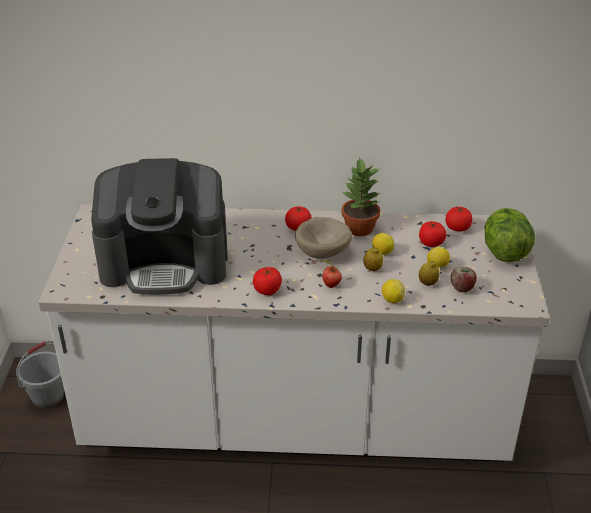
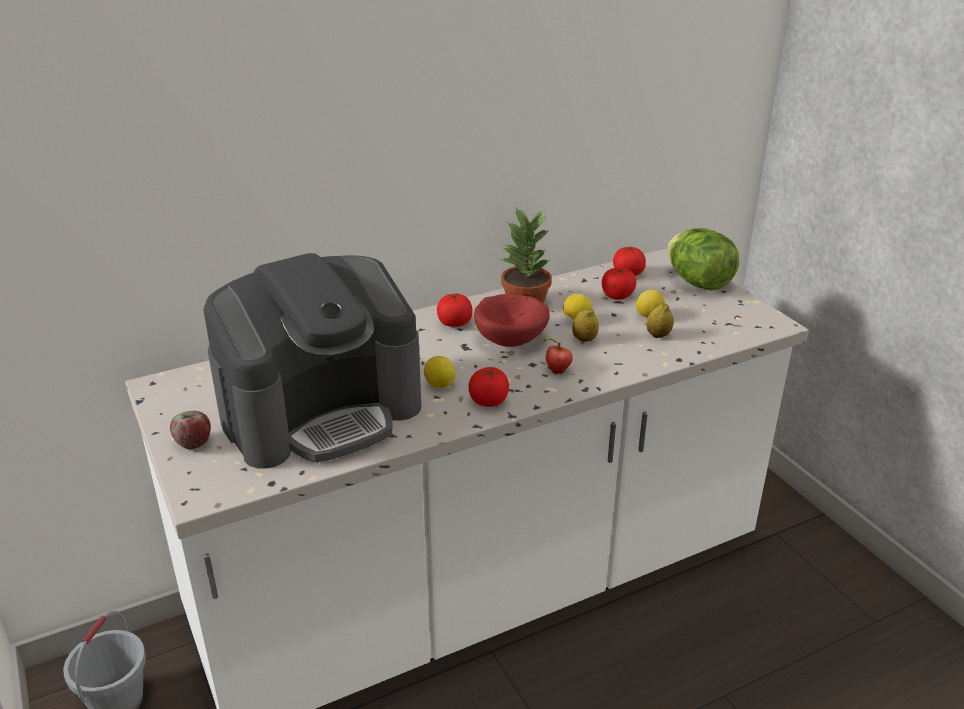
camera: 30 degrees left, 5 degrees down
beige bowl [295,217,353,259] -> red bowl [474,294,550,347]
lemon [382,279,405,303] -> lemon moved to [424,356,456,388]
apple [451,267,477,292] -> apple moved to [170,411,211,449]

